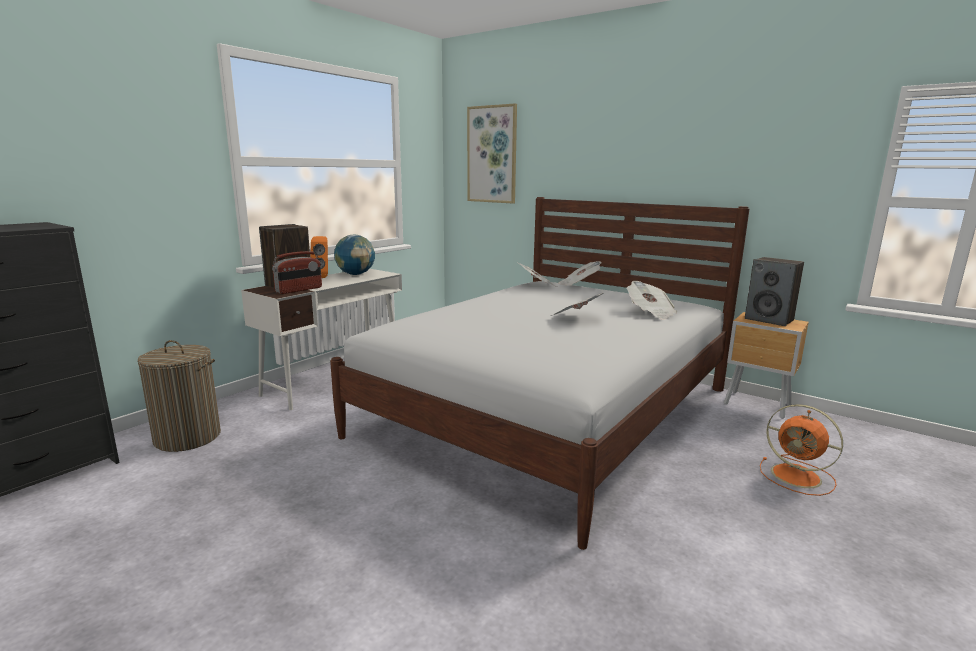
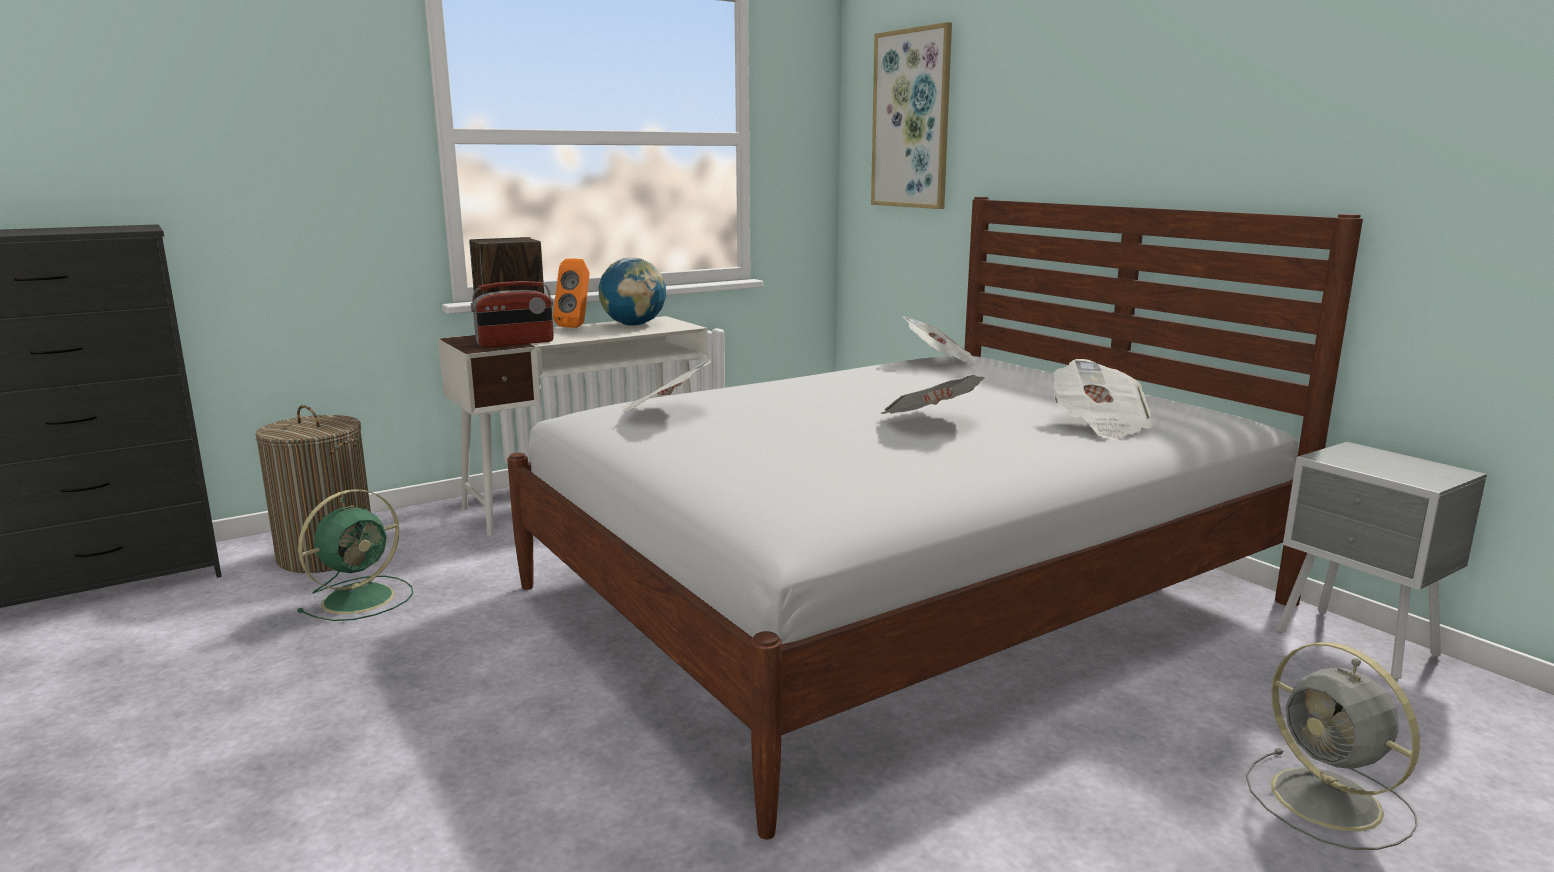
camera: 20 degrees right, 0 degrees up
newspaper [558,261,602,286] -> newspaper moved to [622,359,711,414]
brown nightstand [724,312,809,419] -> grey nightstand [1277,442,1487,681]
speaker [745,257,804,326] -> none
orange fan [760,404,843,496] -> grey fan [1246,642,1420,850]
none -> green fan [297,489,413,621]

